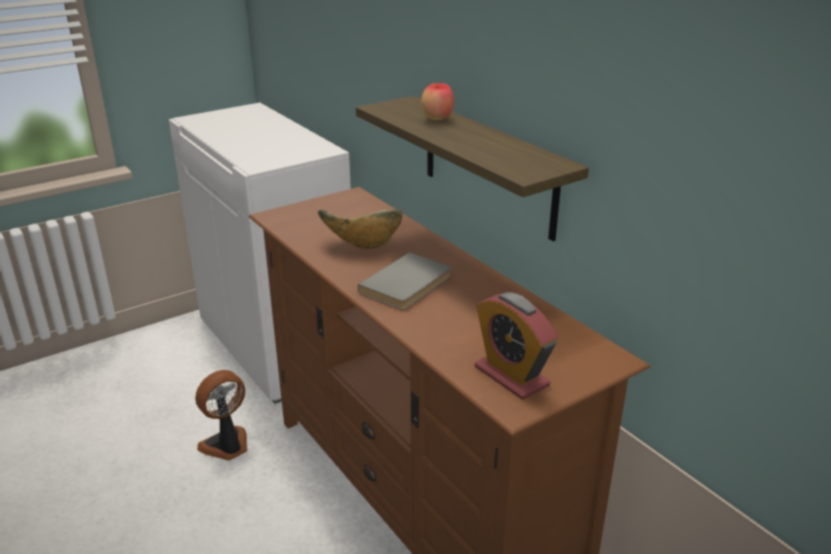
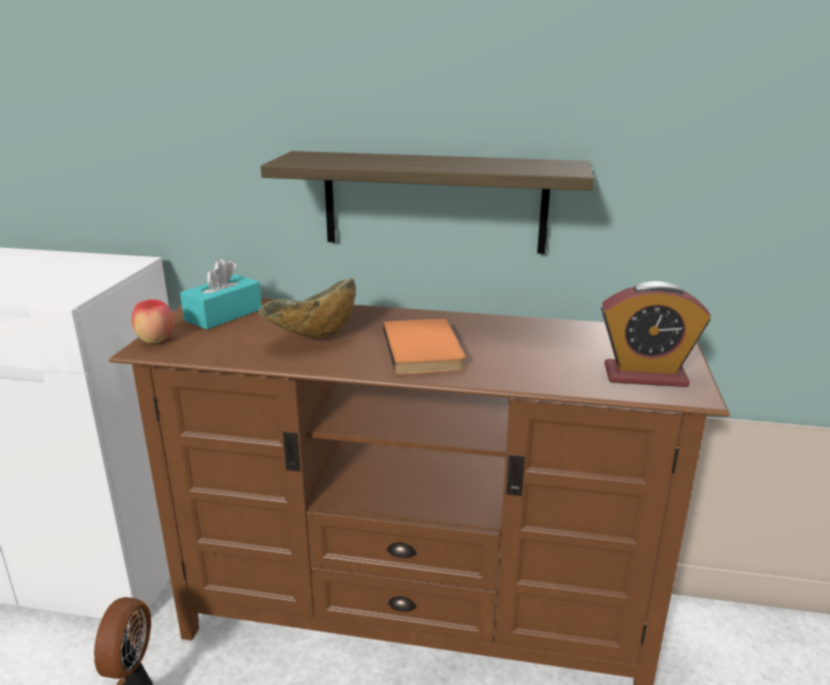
camera: 45 degrees left, 5 degrees down
grey book [358,253,452,310] -> orange book [383,318,465,375]
apple [421,83,454,120] -> apple moved to [132,299,174,343]
none -> turquoise tissue box [180,259,262,330]

